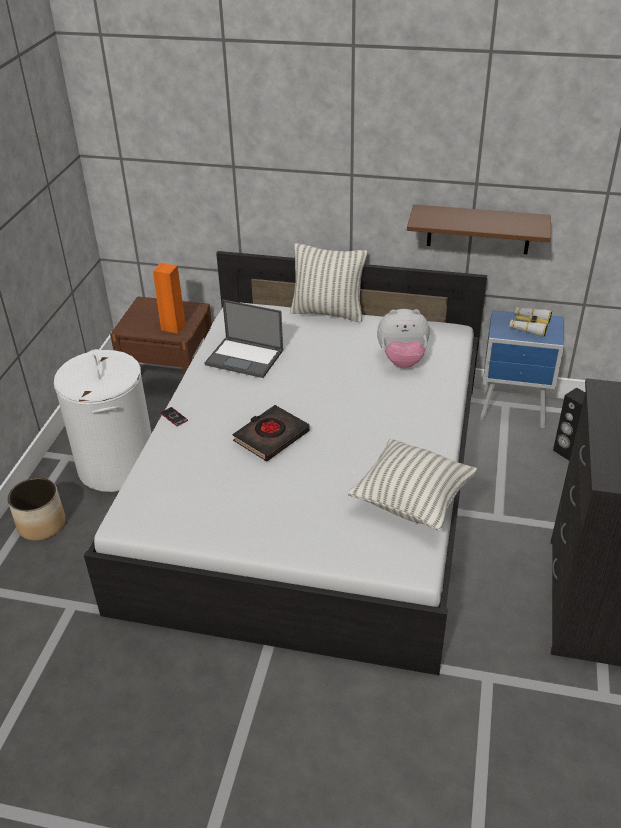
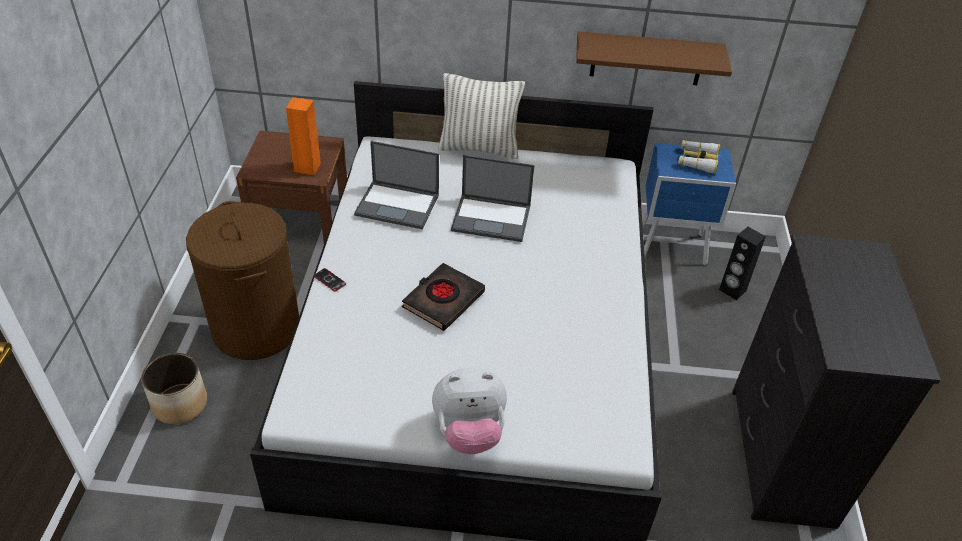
camera: 10 degrees left, 5 degrees up
white laundry basket [54,349,152,492] -> brown laundry basket [186,201,299,360]
pillow [348,438,477,531] -> none
plush toy [377,309,429,368] -> plush toy moved to [432,367,507,454]
none -> laptop [451,155,535,242]

